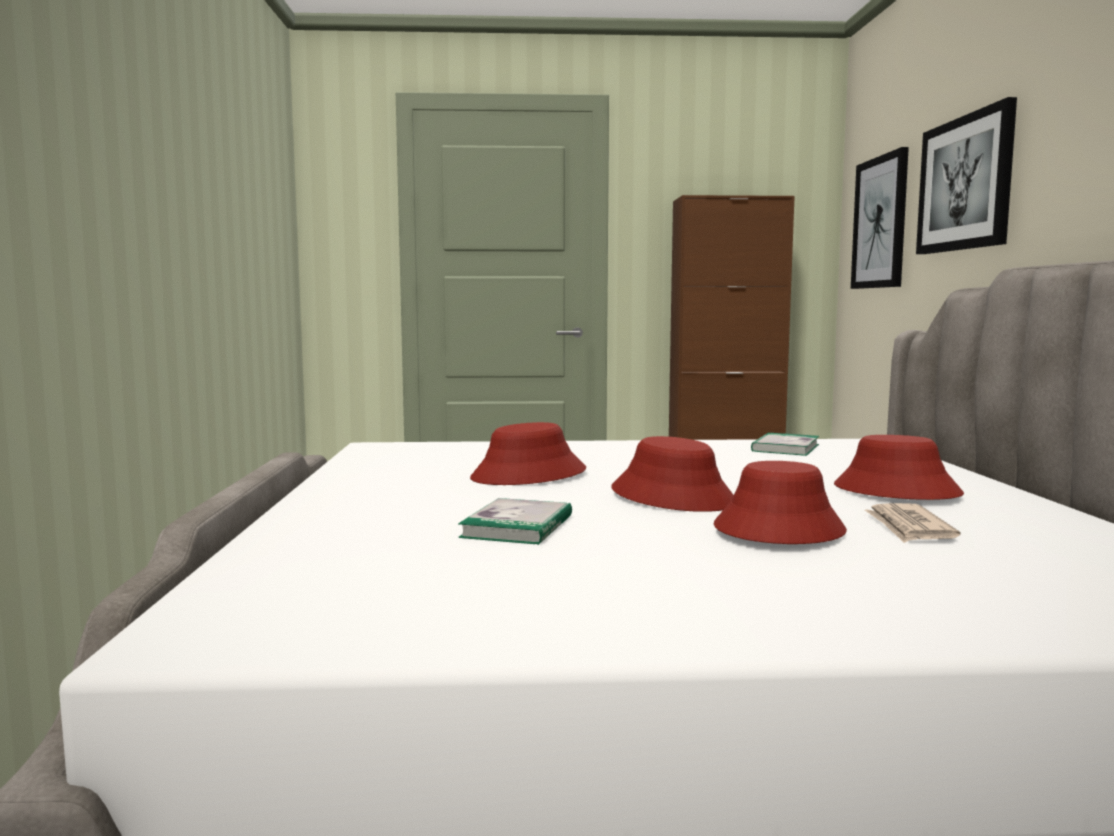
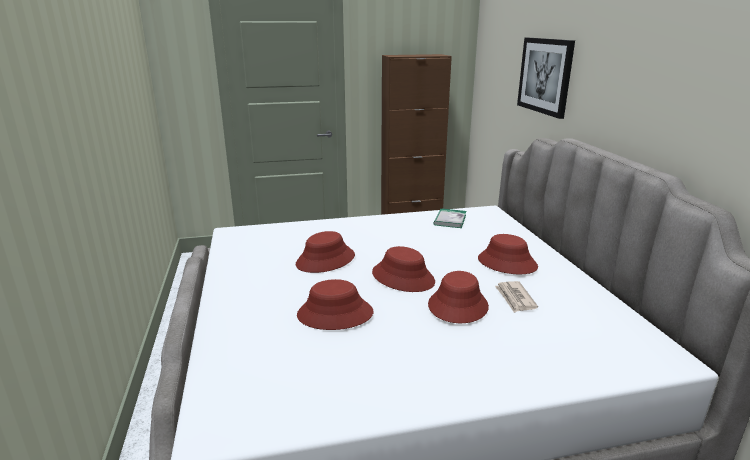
camera: 10 degrees left, 15 degrees up
book [458,498,572,545] -> red hat [297,279,373,330]
picture [851,147,909,289] -> none

